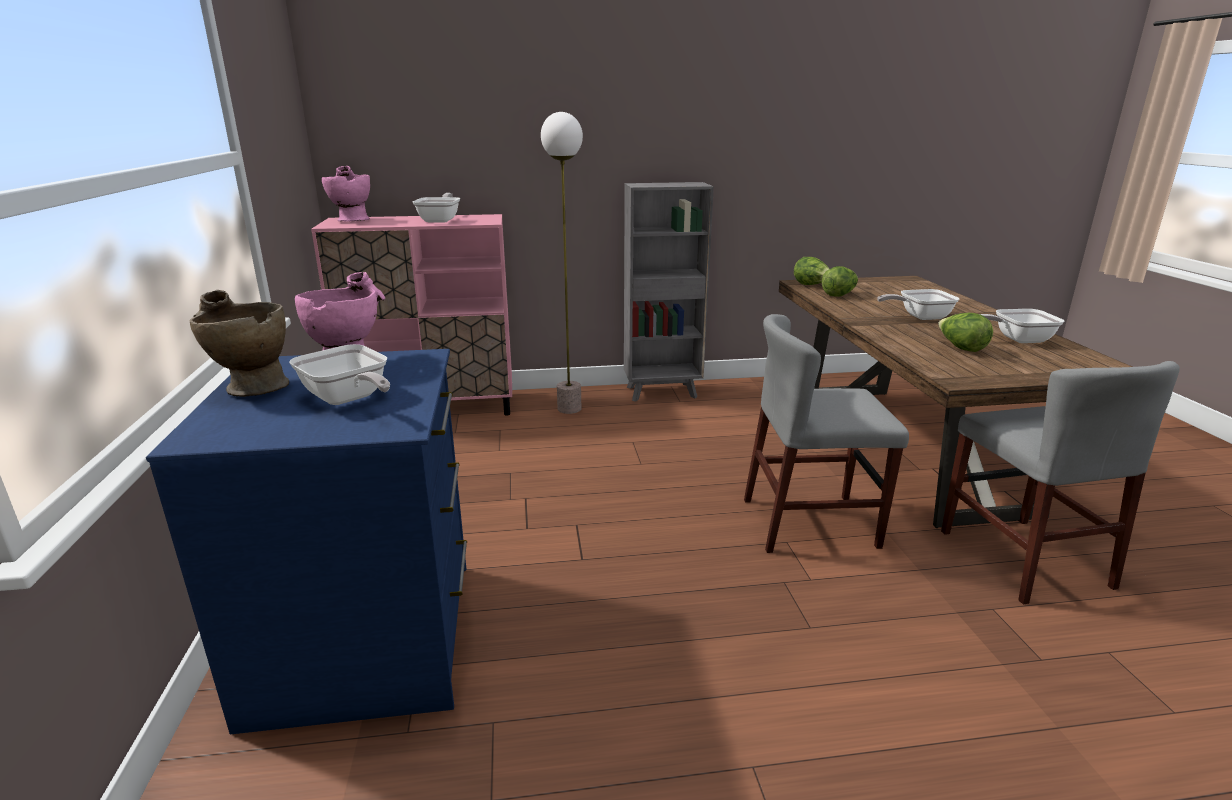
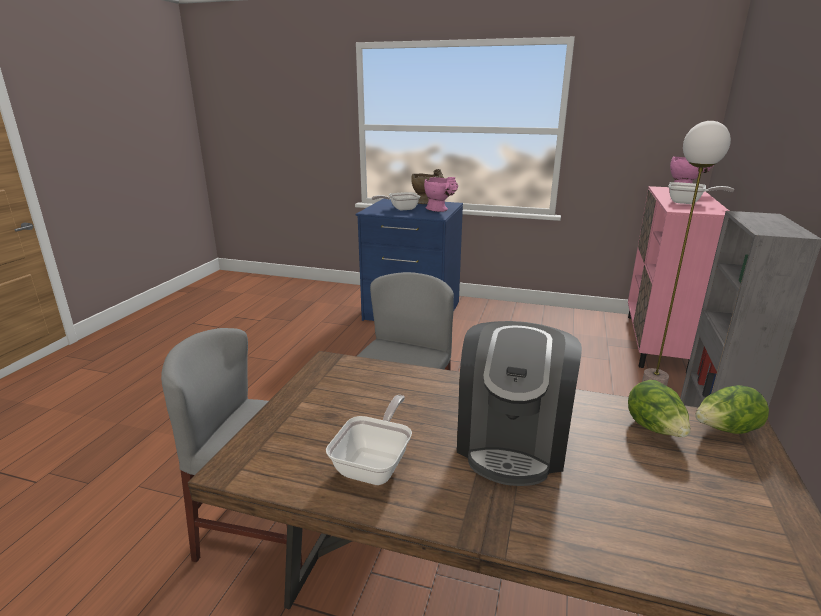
camera: 115 degrees right, 0 degrees up
frying pan [877,289,959,320] -> coffee machine [457,321,582,486]
lettuce [938,313,993,352] -> none

